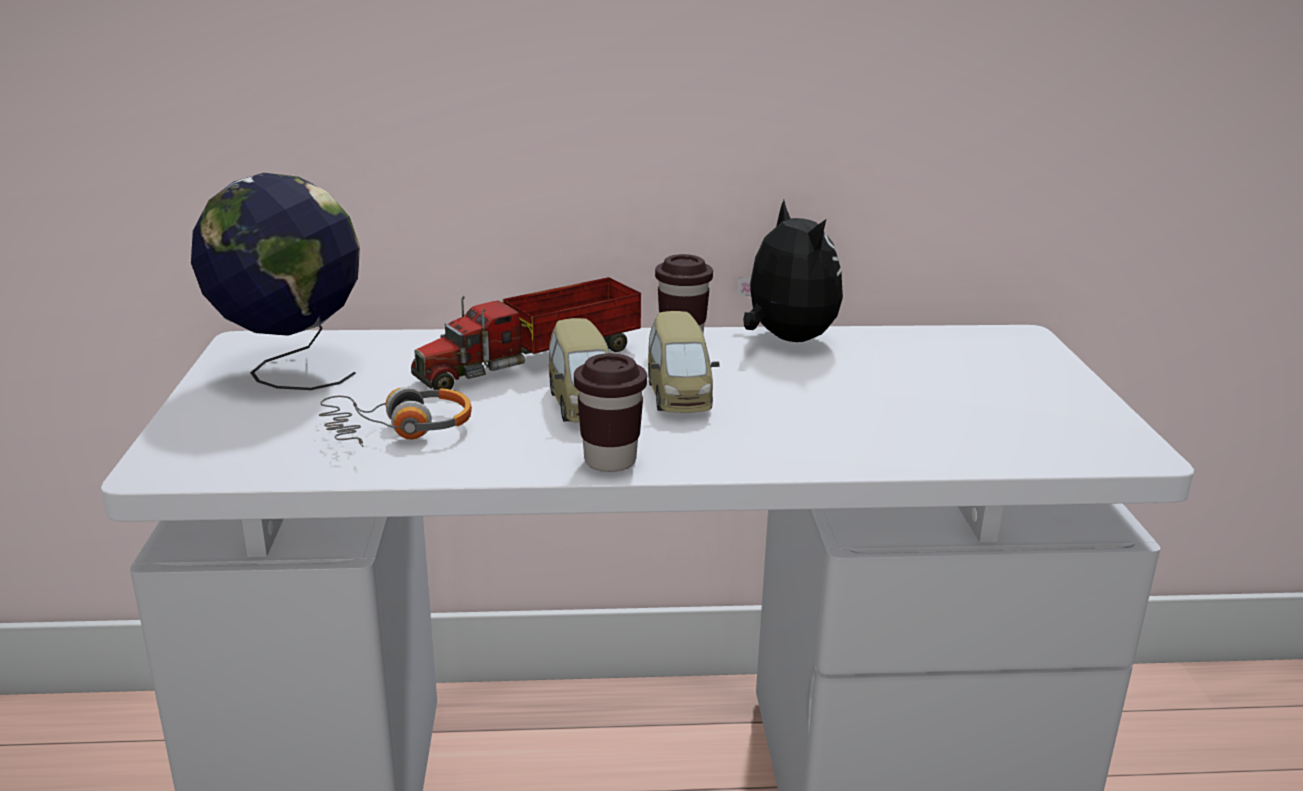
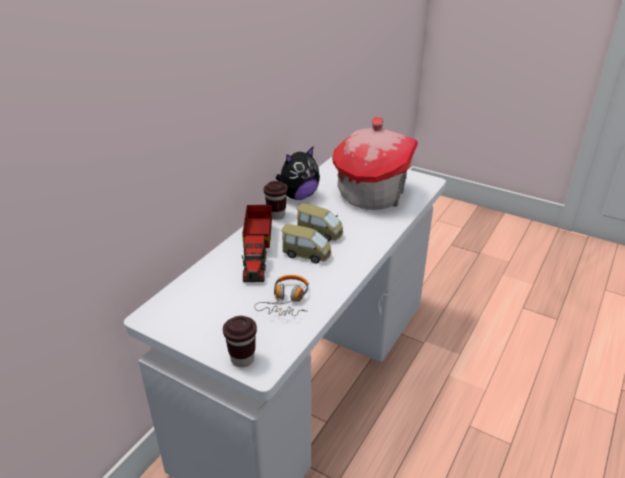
camera: 55 degrees left, 10 degrees up
globe [191,173,360,390] -> none
brown cup [574,353,647,472] -> brown cup moved to [223,316,257,367]
plush toy [738,200,843,342] -> plush toy turned 135 degrees clockwise [276,146,320,200]
none -> toy house [332,117,418,210]

